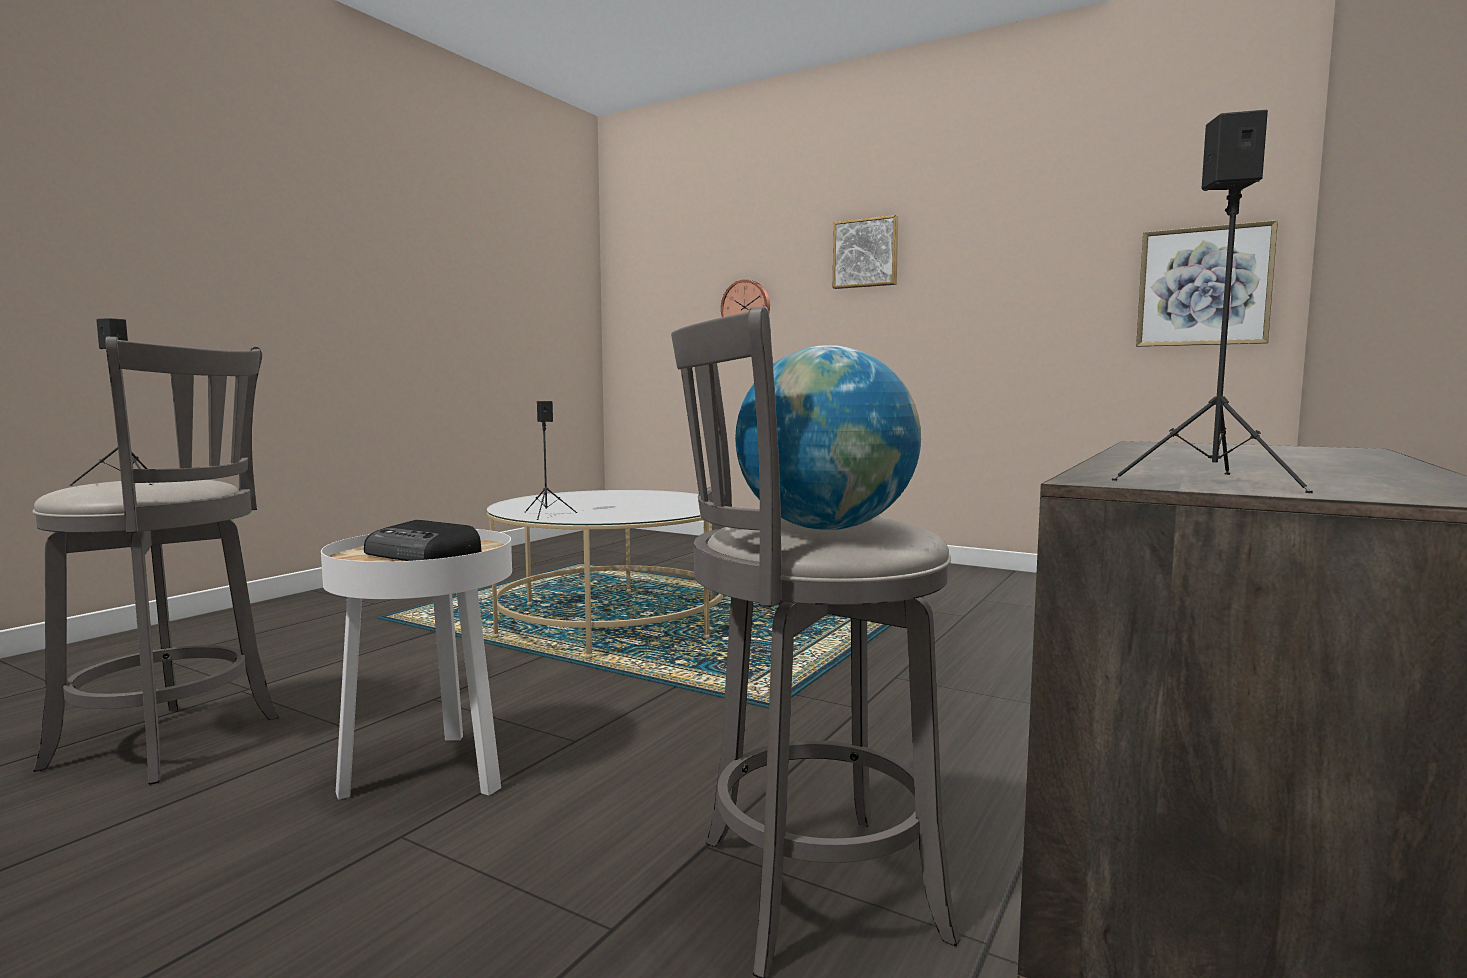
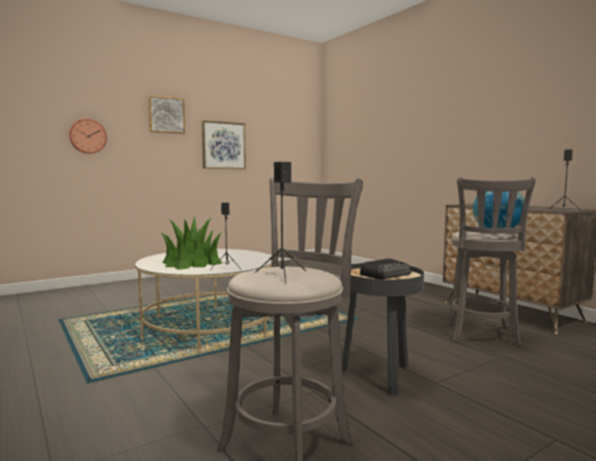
camera: 65 degrees left, 0 degrees up
white side table [321,529,512,800] -> black side table [342,263,424,395]
picture [1136,220,1278,347] -> picture moved to [202,120,246,169]
none -> potted plant [161,216,222,270]

